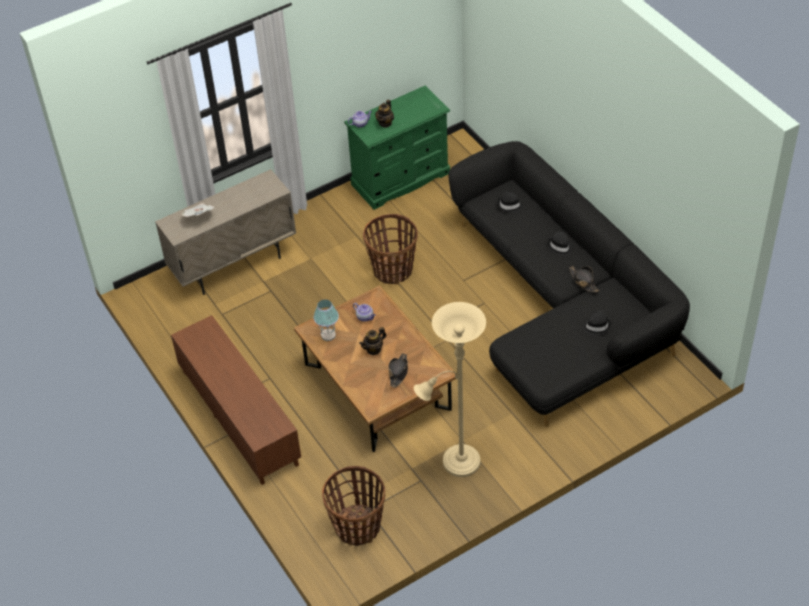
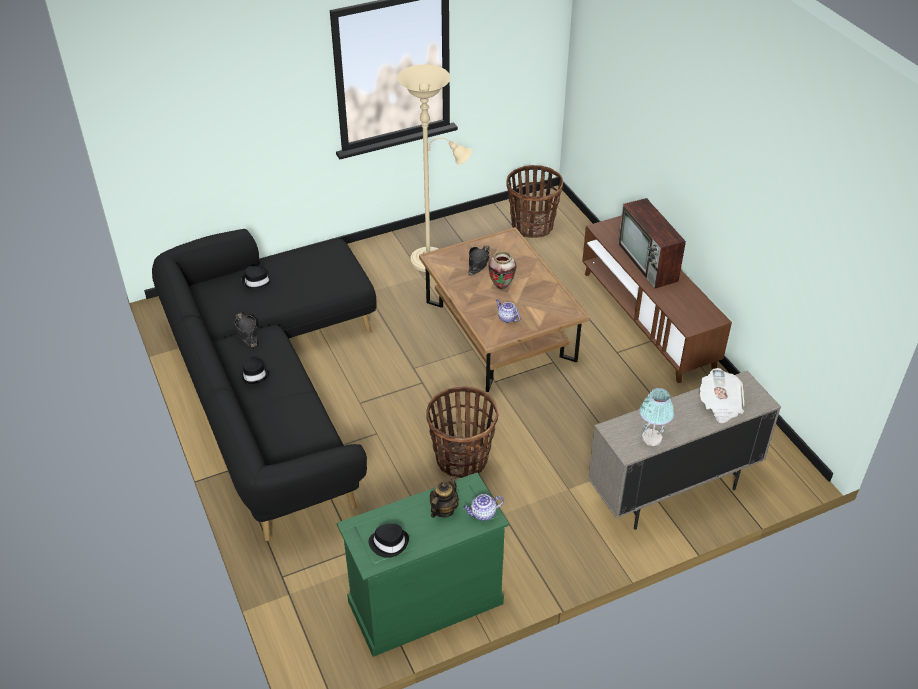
camera: 175 degrees left, 5 degrees down
table lamp [313,299,339,341] -> table lamp moved to [639,388,674,446]
teapot [359,327,386,355] -> vase [488,251,516,289]
black hat [497,192,523,213] -> black hat moved to [369,524,409,558]
none -> television [618,198,686,289]

